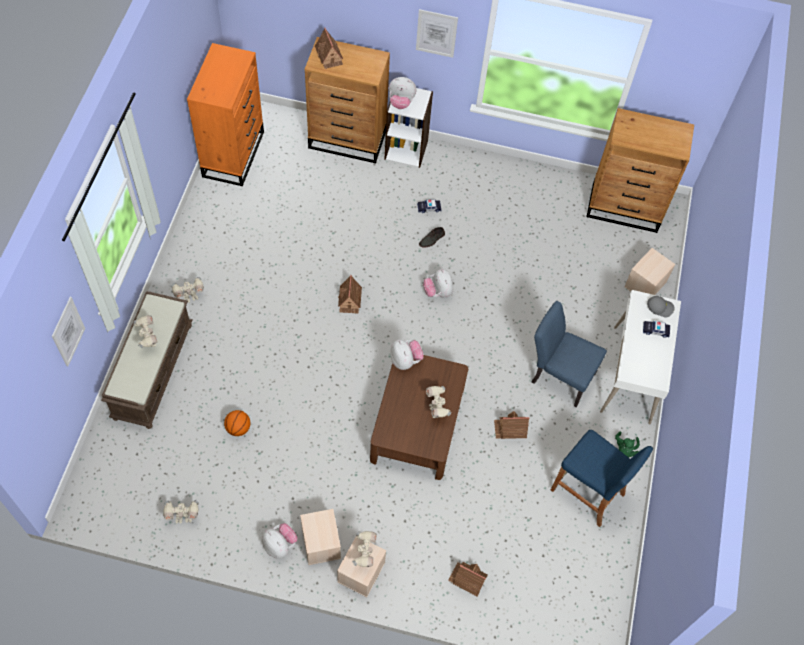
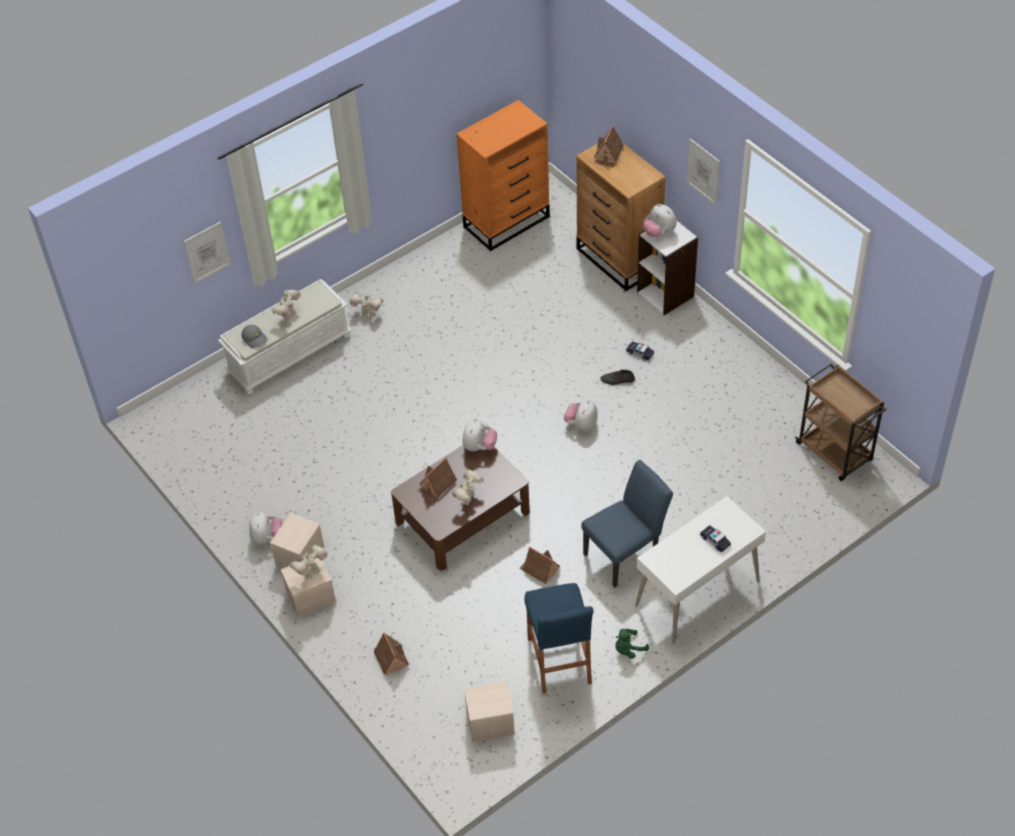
camera: 45 degrees right, 10 degrees down
brown bench [101,291,193,429] -> white bench [218,279,352,394]
toy robot [163,500,199,524] -> none
basketball [224,410,250,436] -> none
toy house [338,275,362,314] -> toy house moved to [417,458,457,502]
blue chair [532,301,607,408] -> blue chair turned 75 degrees clockwise [581,460,673,588]
brown dresser [586,108,694,233] -> brown cart [795,363,887,481]
beige storage box [624,248,676,295] -> beige storage box moved to [464,682,515,742]
grey cap [647,296,675,318] -> grey cap moved to [241,325,267,348]

